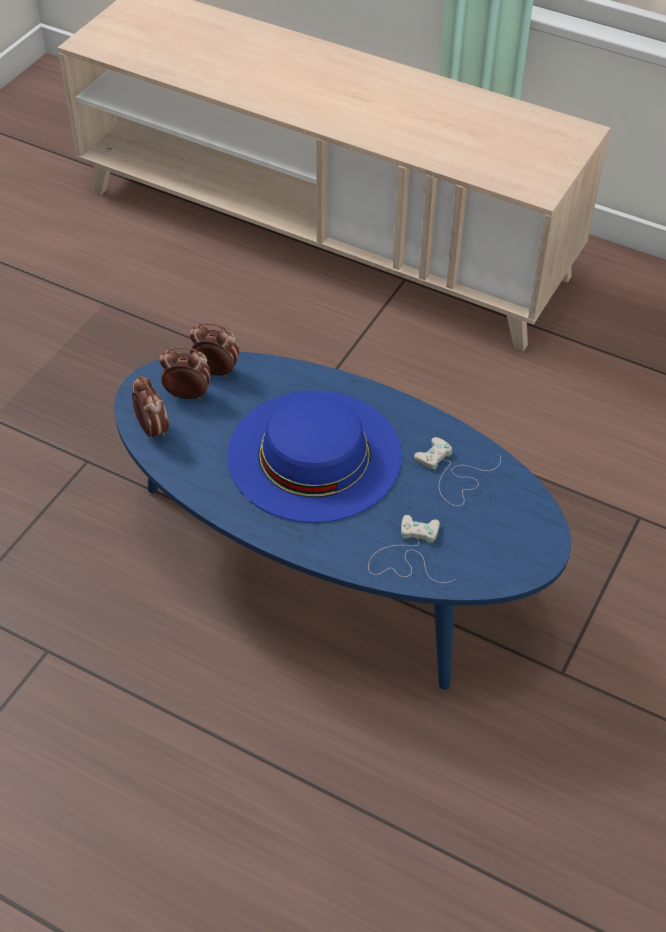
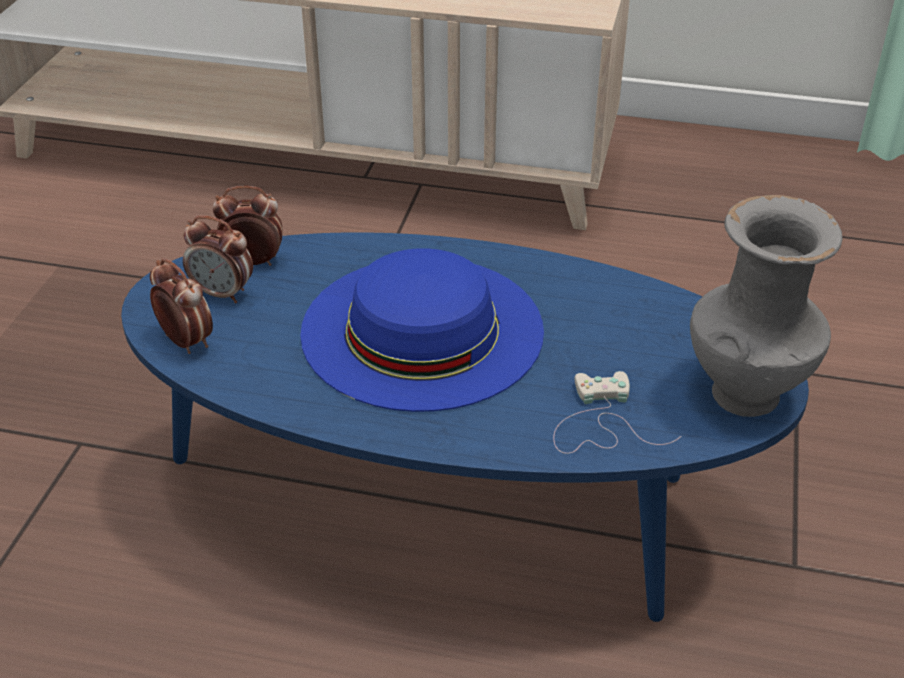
camera: 15 degrees left, 10 degrees down
alarm clock [160,347,210,400] -> alarm clock turned 150 degrees counterclockwise [183,216,253,303]
white game controller [414,437,501,506] -> none
none -> grey vase [690,195,842,417]

